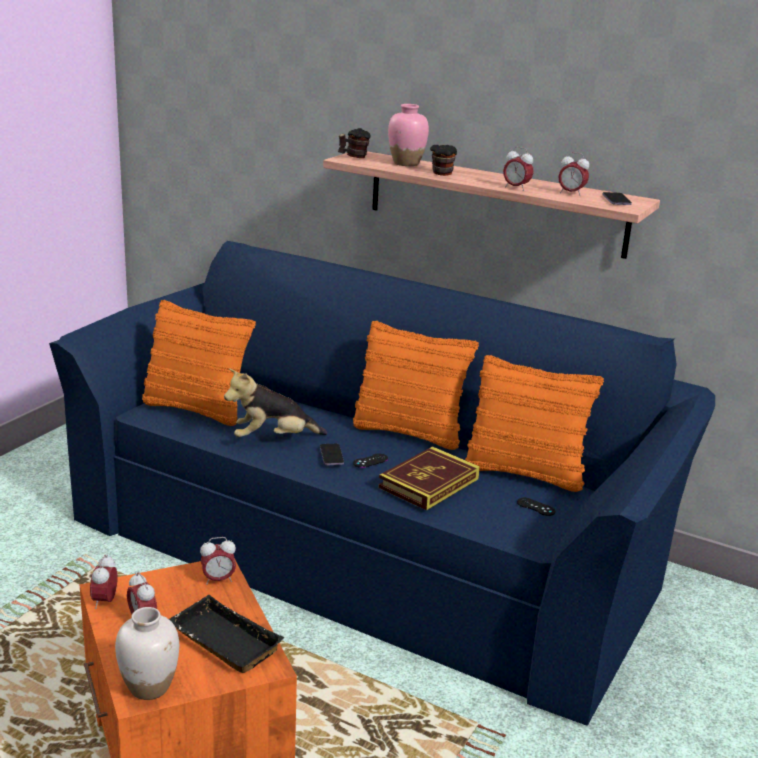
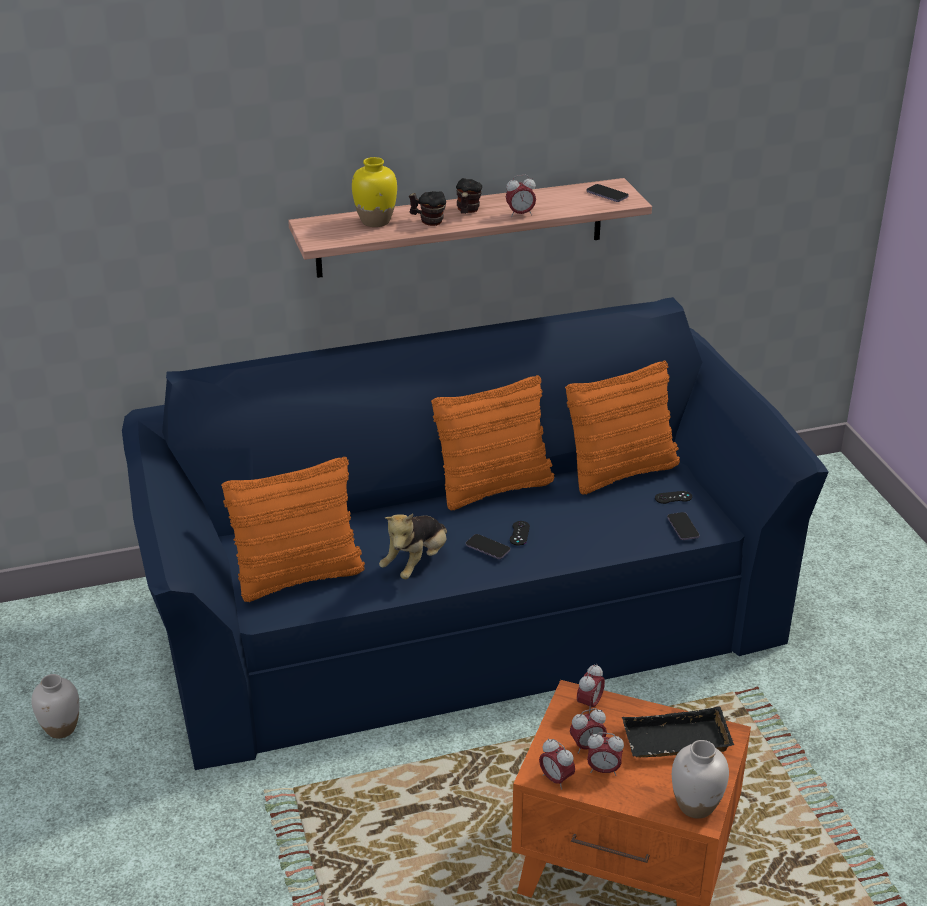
camera: 45 degrees left, 10 degrees up
mug [338,128,370,158] -> mug moved to [456,178,482,214]
book [379,446,480,510] -> none
pink vase [388,104,429,166] -> yellow vase [352,157,397,227]
alarm clock [558,152,590,196] -> alarm clock moved to [570,708,607,754]
none -> white vase [32,674,79,739]
none -> phone [667,512,700,540]

